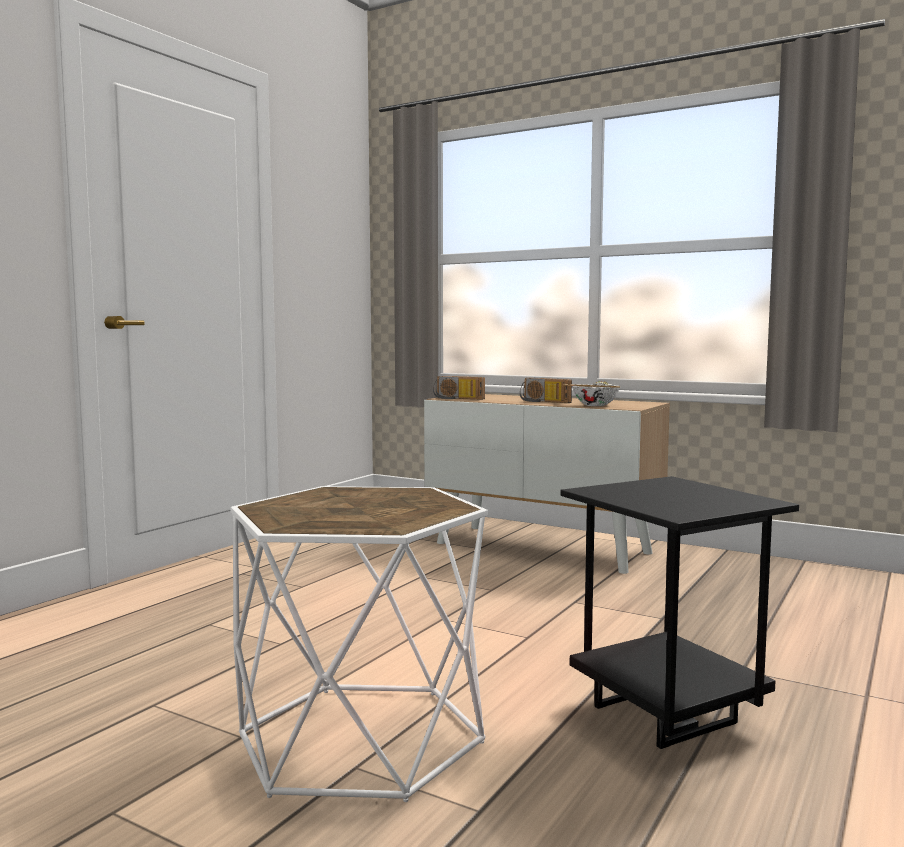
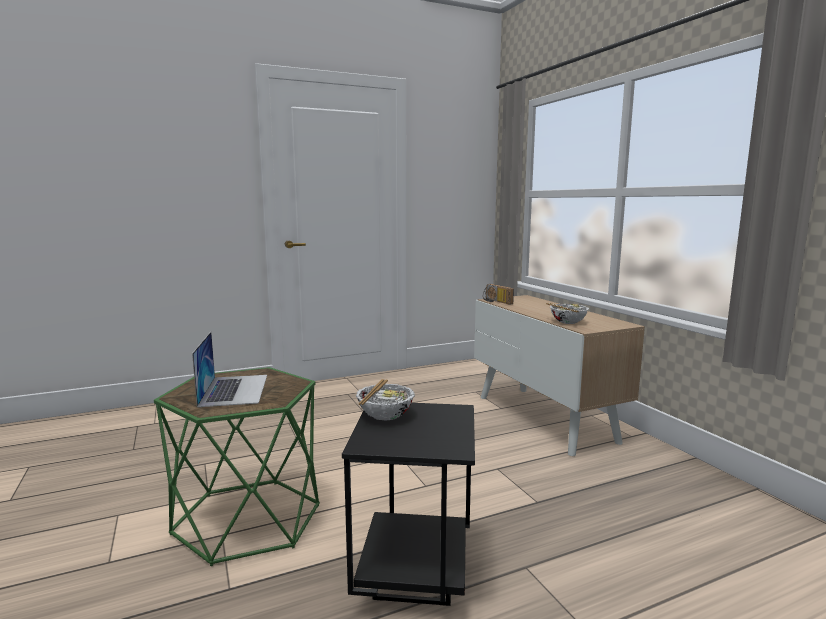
camera: 35 degrees right, 5 degrees up
white side table [231,486,488,802] -> green side table [154,367,320,566]
radio [520,378,572,403] -> none
none -> laptop [192,332,267,407]
none -> bowl [356,379,415,421]

